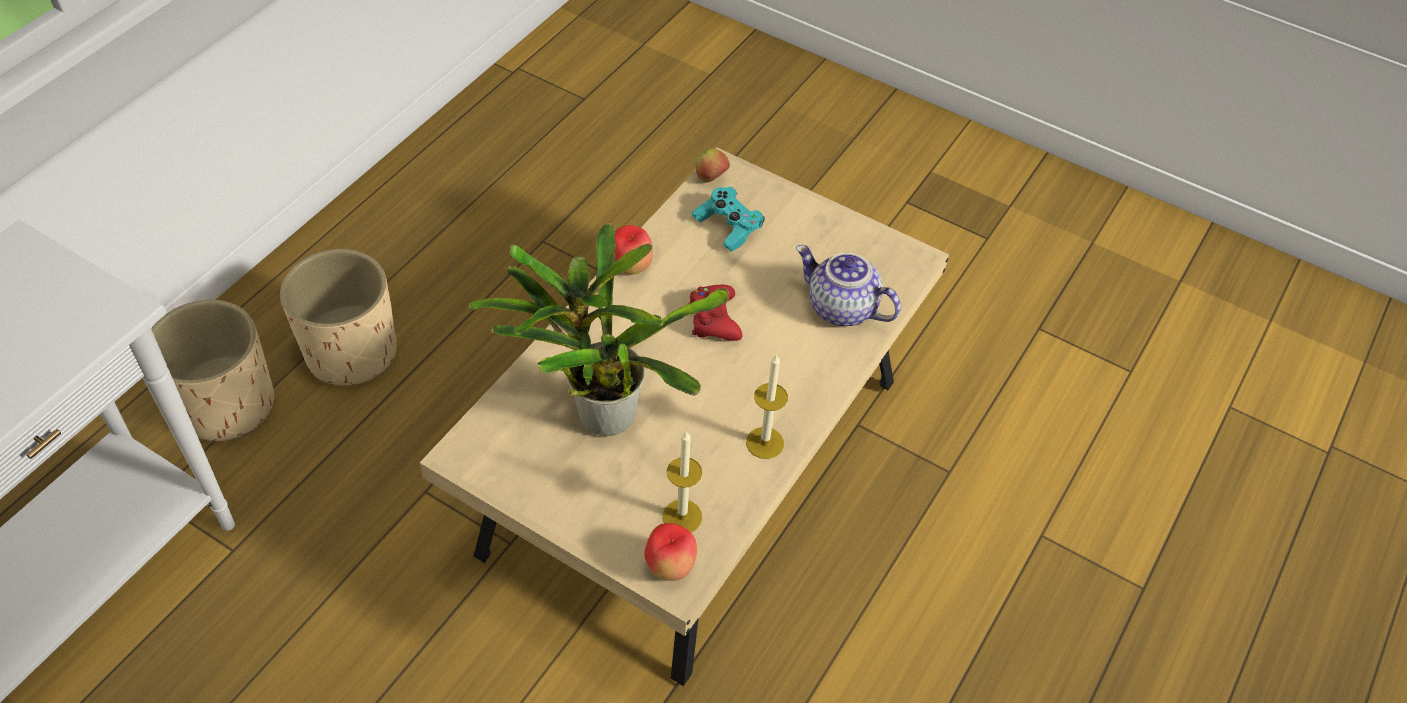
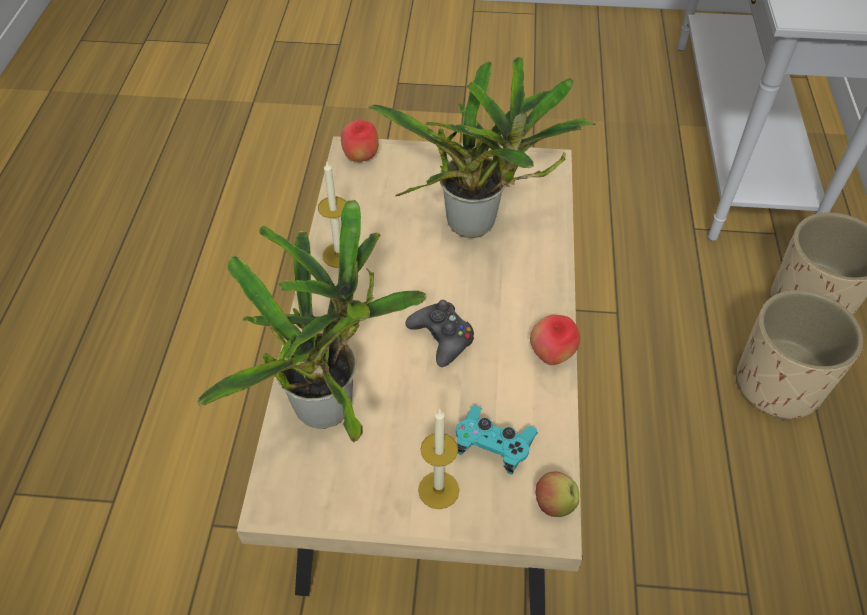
camera: 155 degrees right, 0 degrees up
candle [662,430,702,532] -> candle moved to [418,409,459,509]
red game controller [689,285,742,341] -> black game controller [405,300,474,367]
teapot [796,245,901,326] -> potted plant [198,200,427,443]

